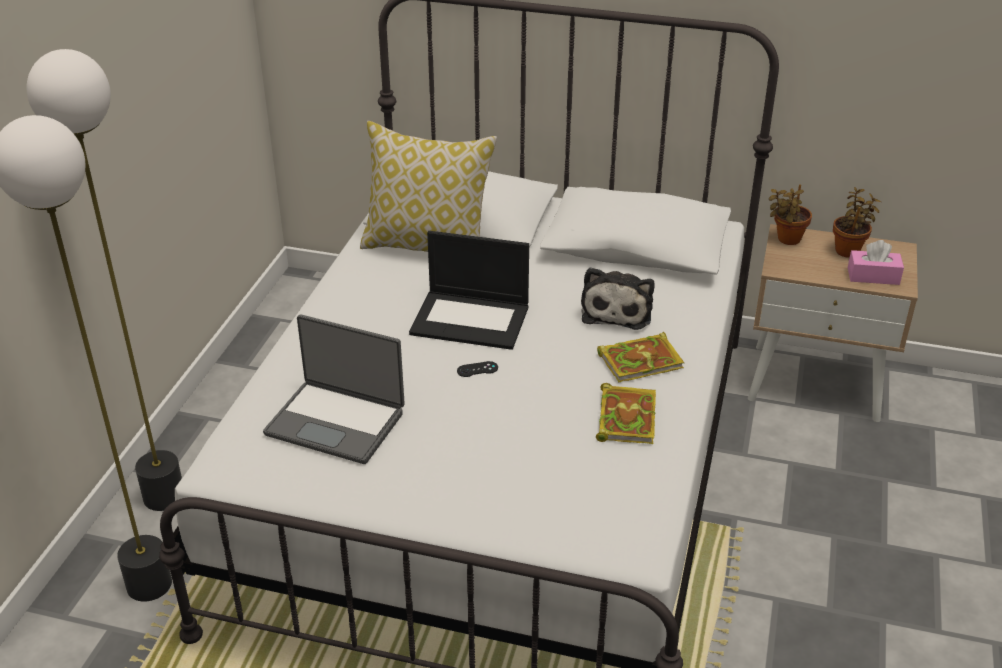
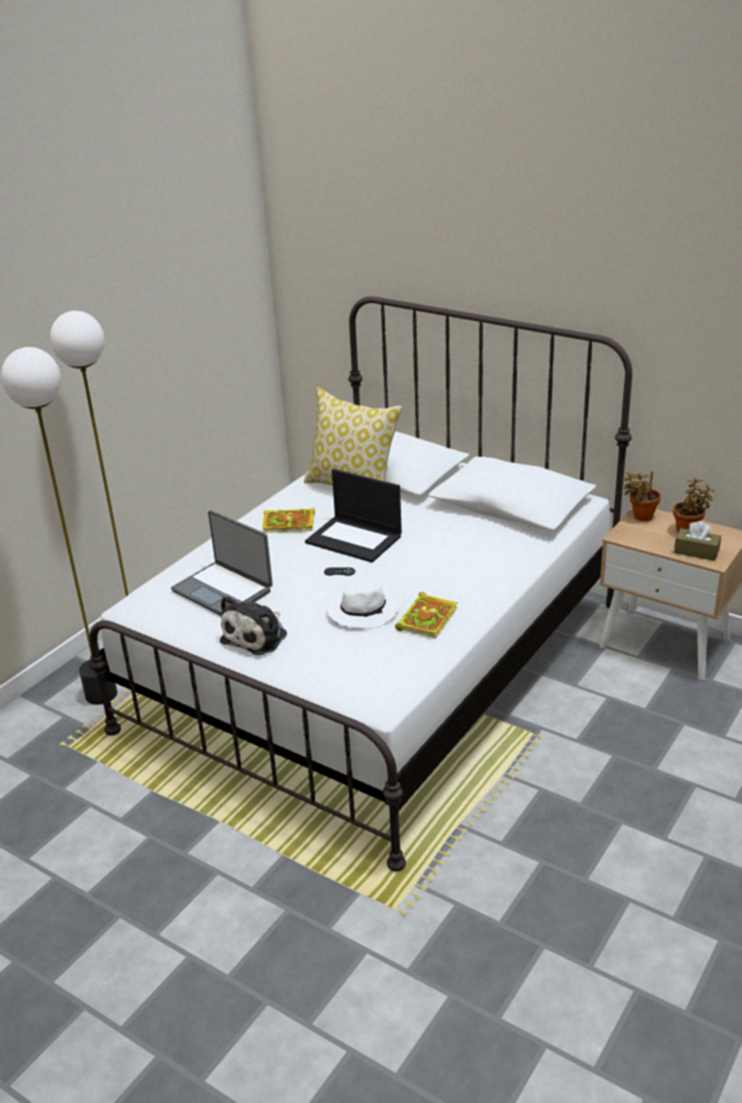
camera: 20 degrees right, 5 degrees down
plush toy [581,267,654,330] -> plush toy moved to [220,596,287,655]
book [597,332,684,382] -> book moved to [262,508,315,533]
pink tissue box [848,240,904,285] -> brown tissue box [674,521,721,561]
none -> white hat [328,578,399,629]

